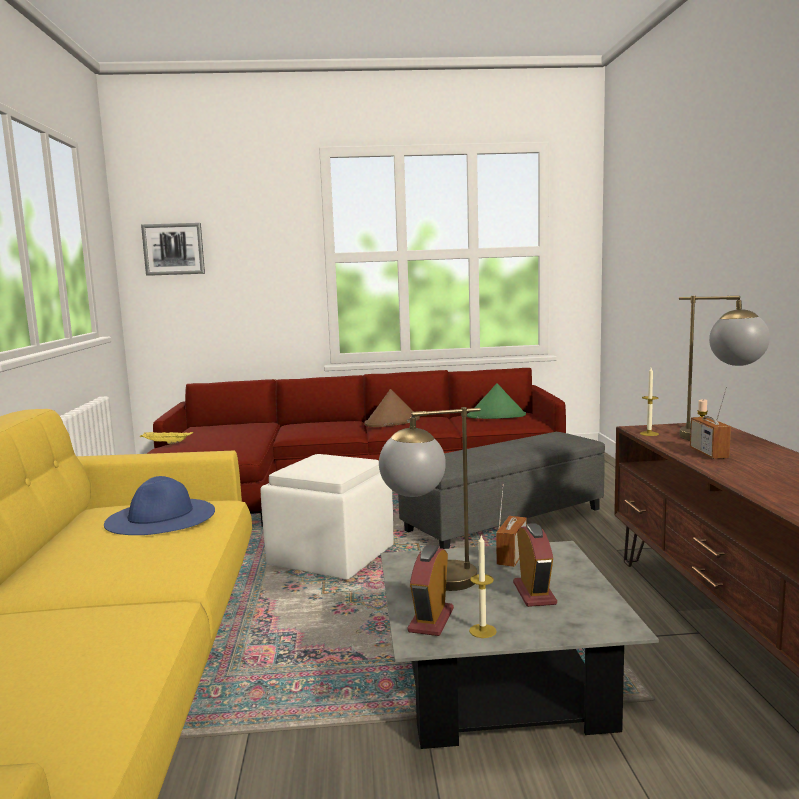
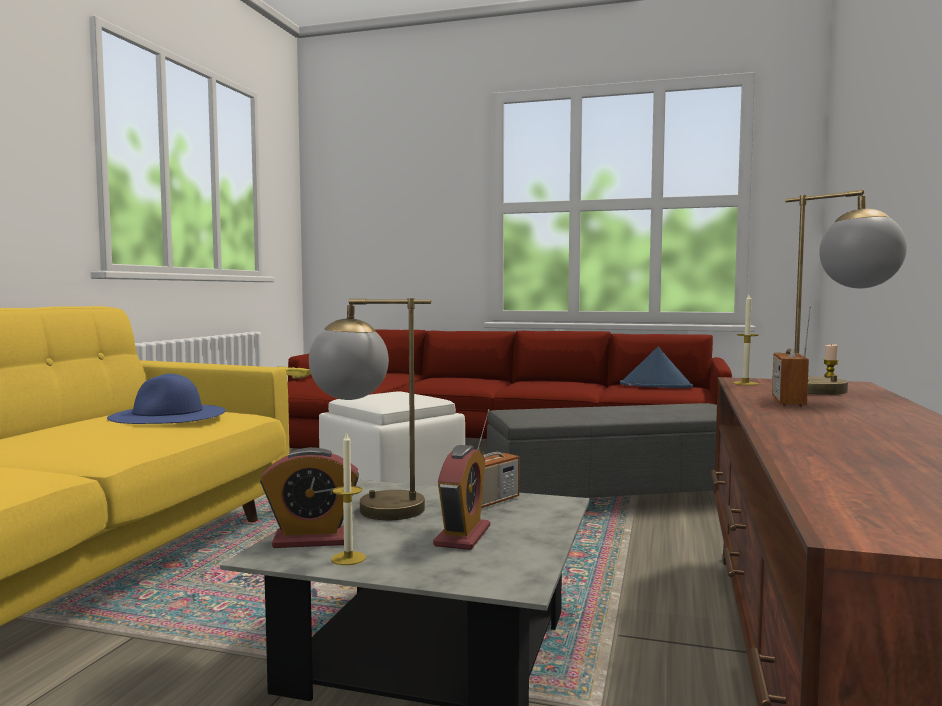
camera: 20 degrees right, 5 degrees down
picture [141,223,205,276] -> none
brown hat [364,389,420,427] -> none
alarm clock [407,545,454,636] -> alarm clock turned 135 degrees counterclockwise [260,447,359,548]
green hat [467,383,526,419] -> blue hat [620,347,693,388]

